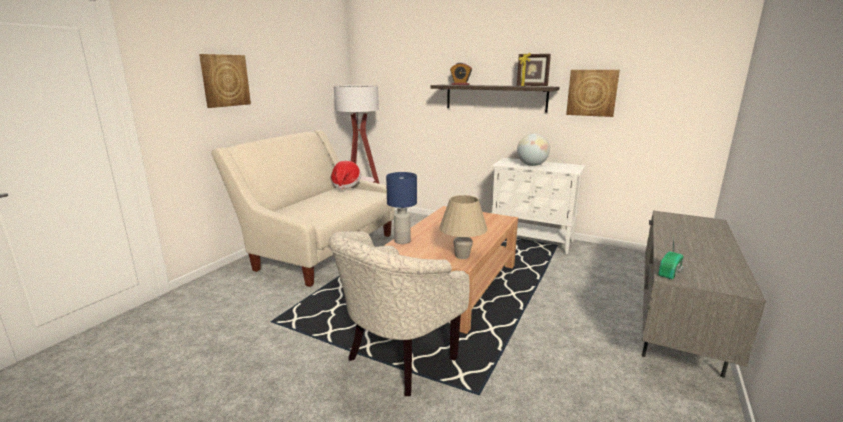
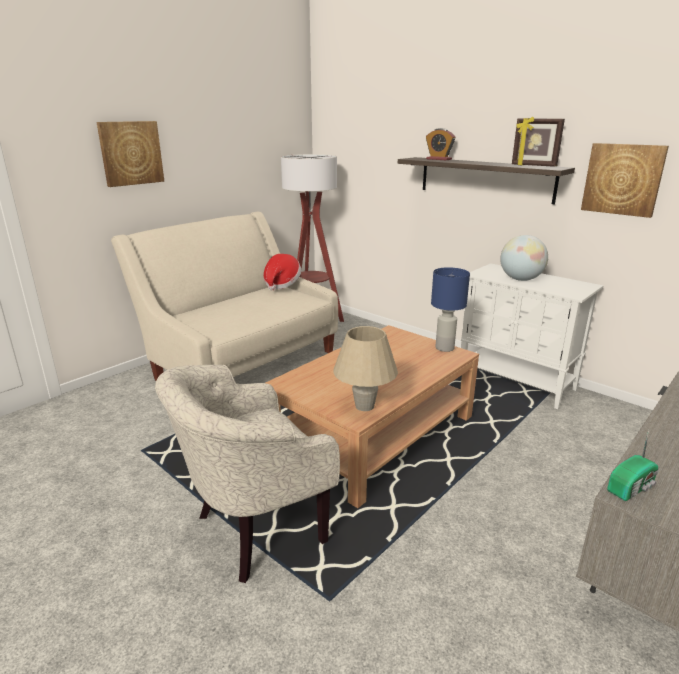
camera: 15 degrees right, 5 degrees up
blue table lamp [386,172,417,244] -> blue table lamp moved to [431,267,470,352]

